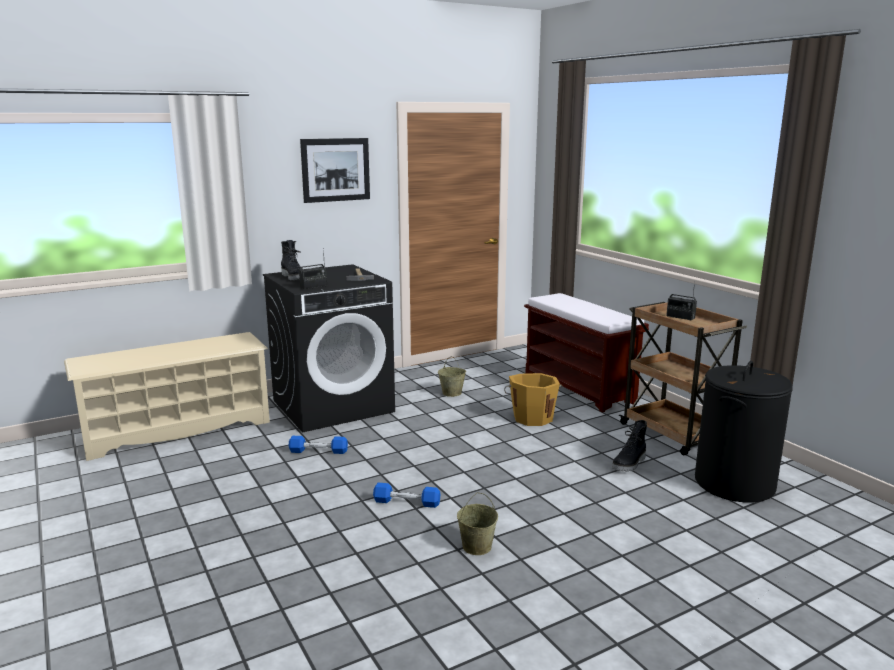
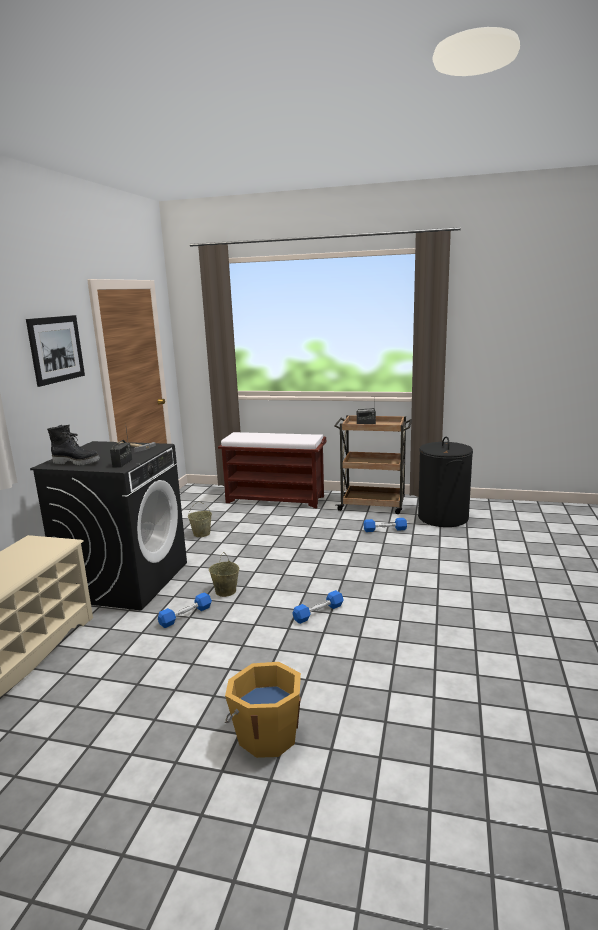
camera: 45 degrees left, 0 degrees up
beige bucket [457,492,498,555] -> beige bucket moved to [209,552,239,597]
orange bucket [504,373,563,426] -> orange bucket moved to [225,662,301,758]
black boot [612,420,647,472] -> blue dumbbell [363,518,407,532]

